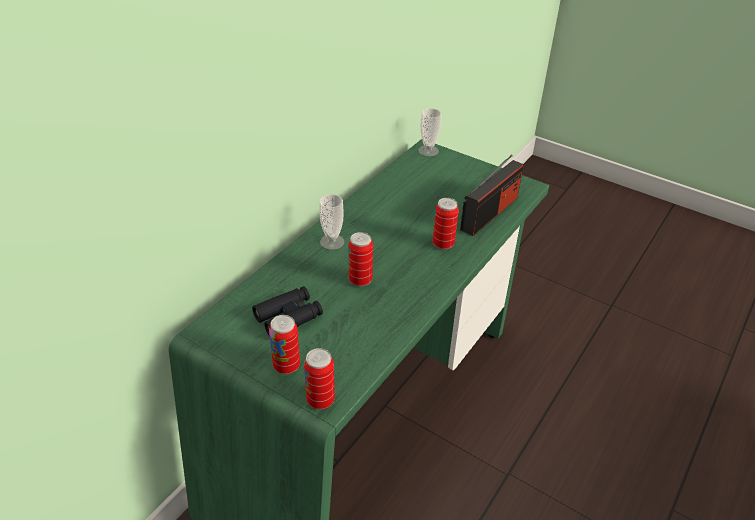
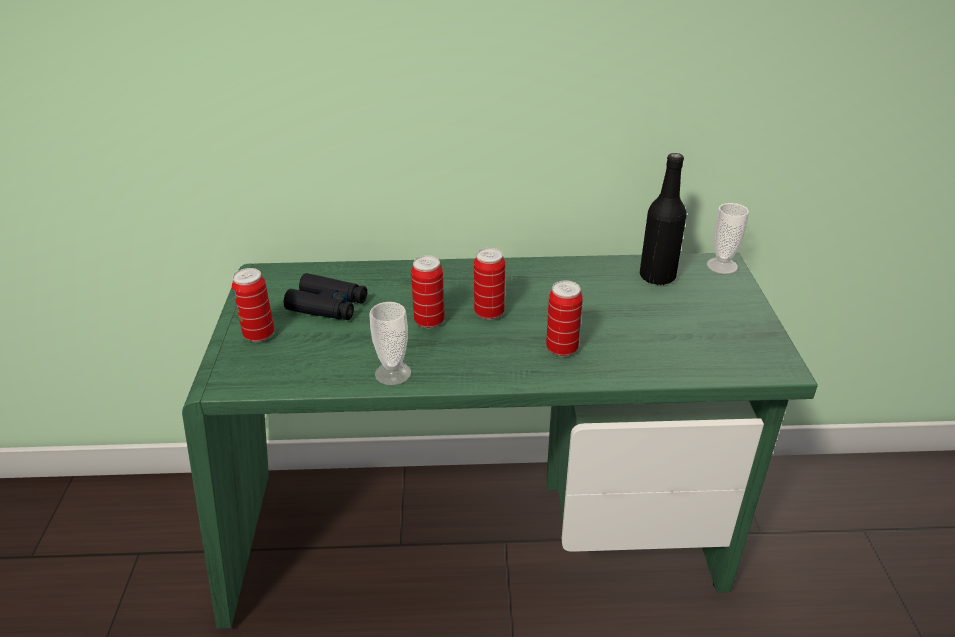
camera: 55 degrees right, 5 degrees down
can [304,348,335,409] -> can moved to [474,248,505,320]
cup [319,194,344,250] -> cup moved to [369,302,412,385]
radio [460,154,523,236] -> none
none -> black bottle [640,153,687,286]

